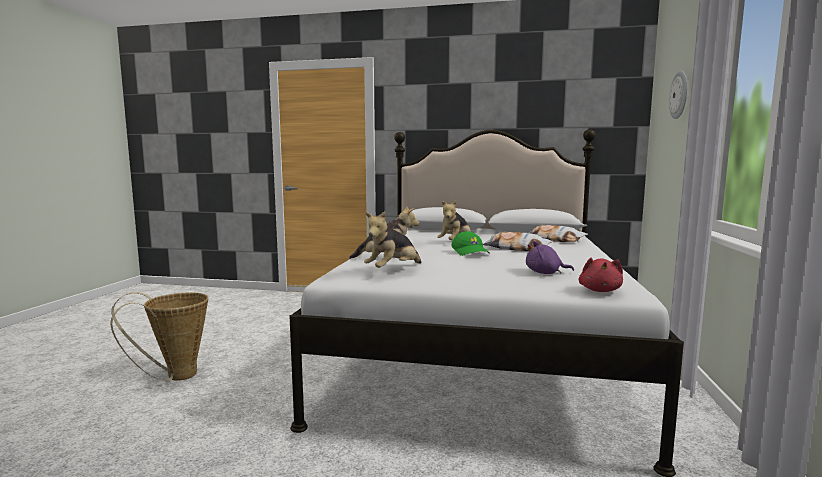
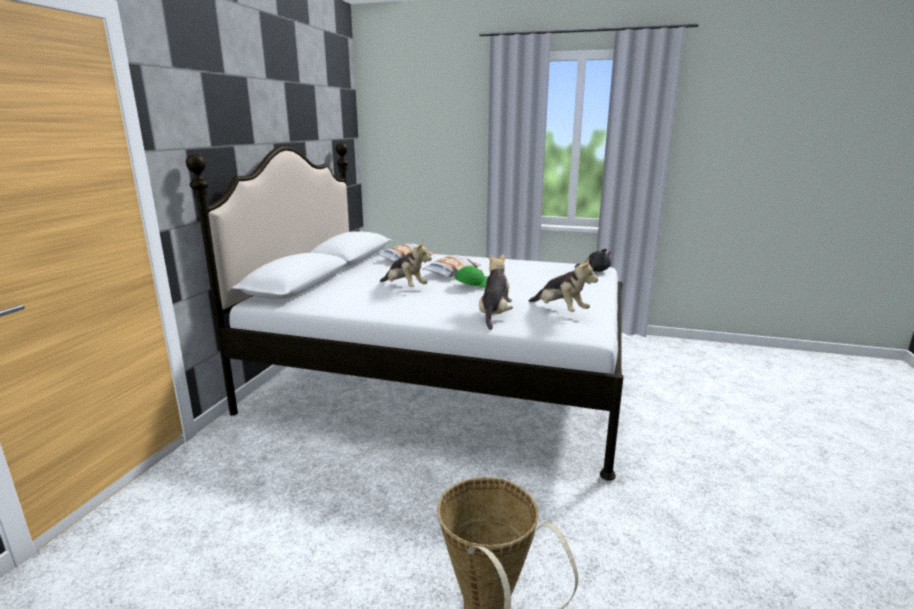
camera: 85 degrees left, 10 degrees up
purple plush toy [526,241,574,274] -> none
red plush toy [579,257,623,292] -> black plush toy [575,249,611,272]
wall clock [669,71,688,119] -> none

